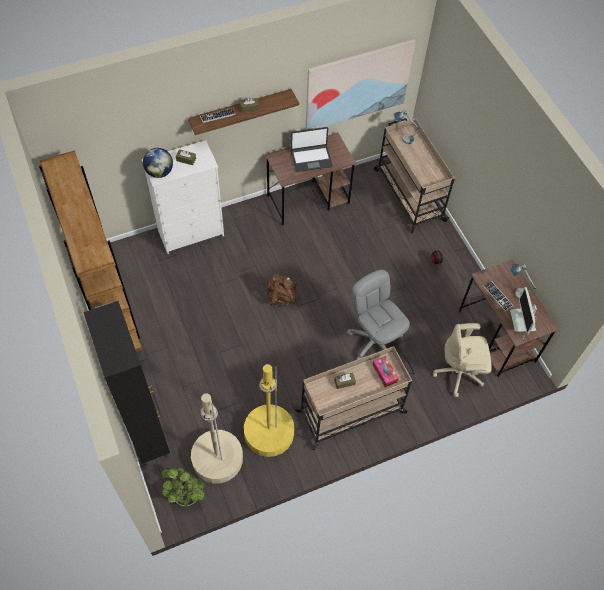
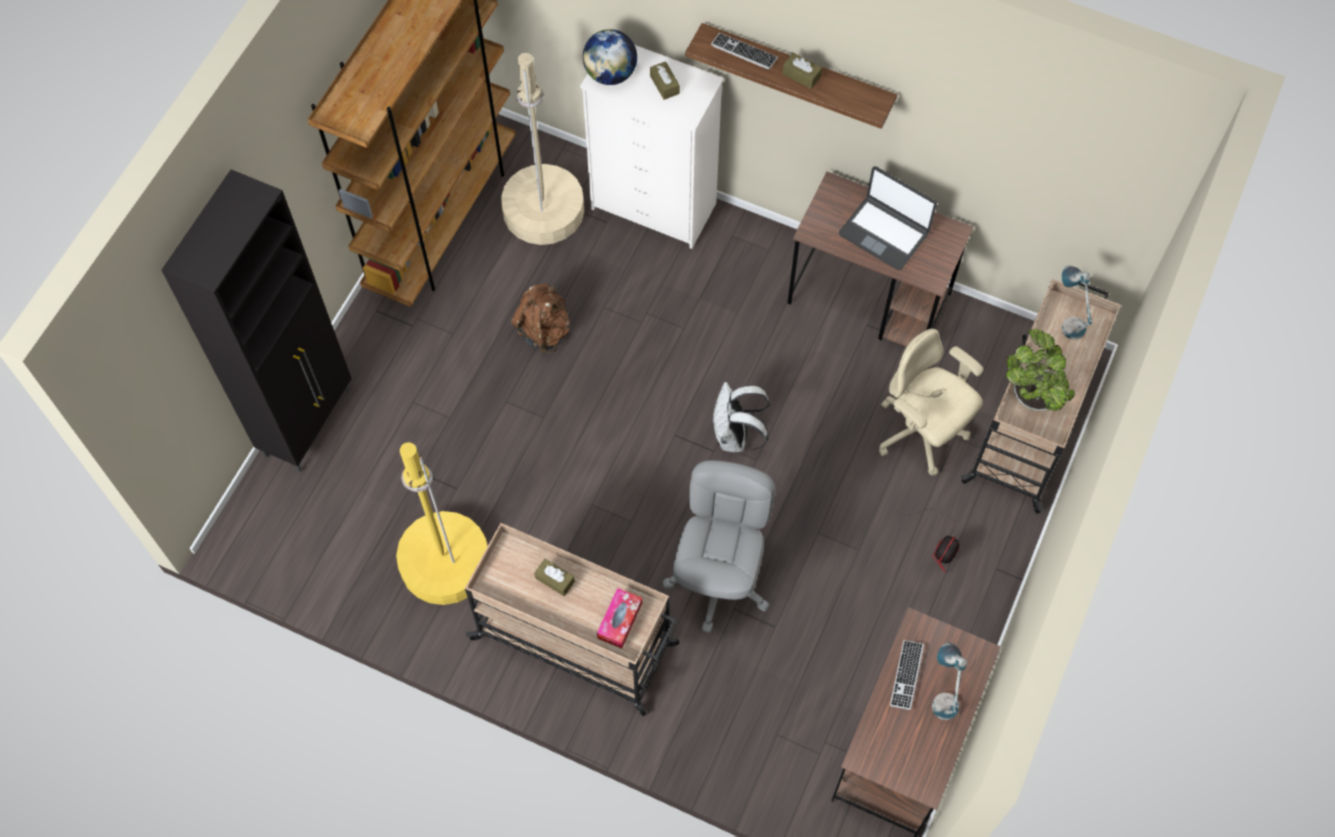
camera: 50 degrees right, 5 degrees up
potted plant [161,468,205,506] -> potted plant moved to [1006,329,1075,411]
beige floor lamp [191,393,243,483] -> beige floor lamp moved to [501,53,584,245]
brown backpack [267,273,298,307] -> brown backpack moved to [511,284,570,354]
picture [305,39,415,130] -> none
beige office chair [433,323,492,397] -> beige office chair moved to [879,329,984,476]
monitor [510,287,537,338] -> none
none -> white backpack [713,382,770,452]

